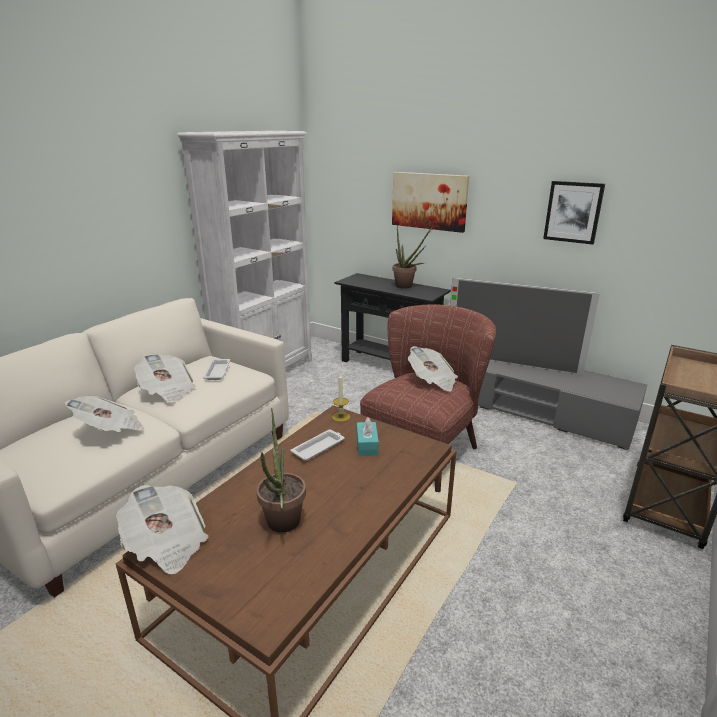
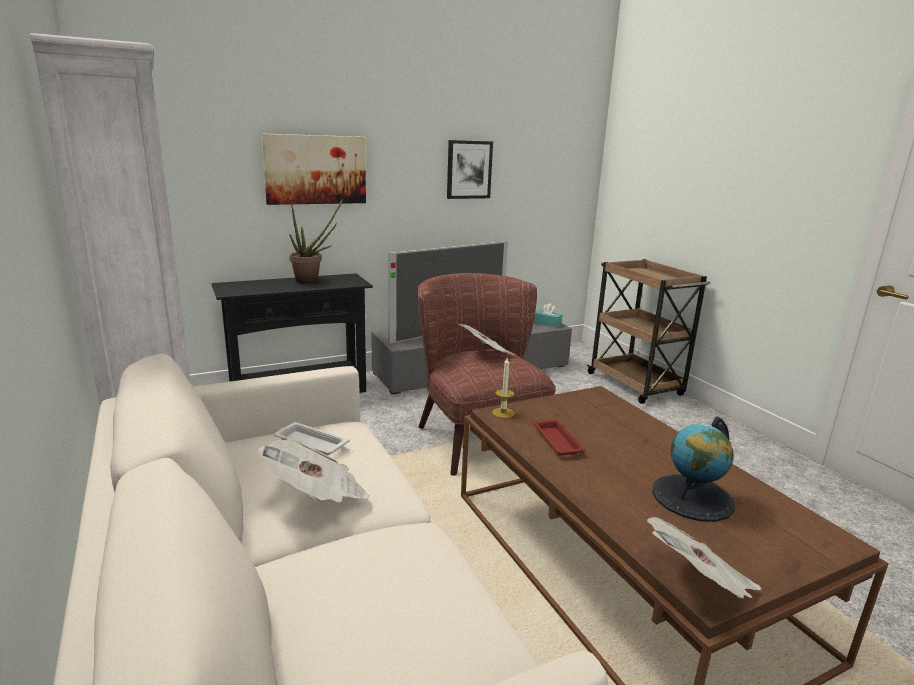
camera: 60 degrees left, 5 degrees down
newspaper [65,396,144,432] -> none
potted plant [257,408,306,533] -> globe [652,416,735,522]
white tray [290,430,345,460] -> red tray [533,420,585,456]
turquoise tissue box [357,417,379,456] -> turquoise tissue box moved to [534,303,563,327]

